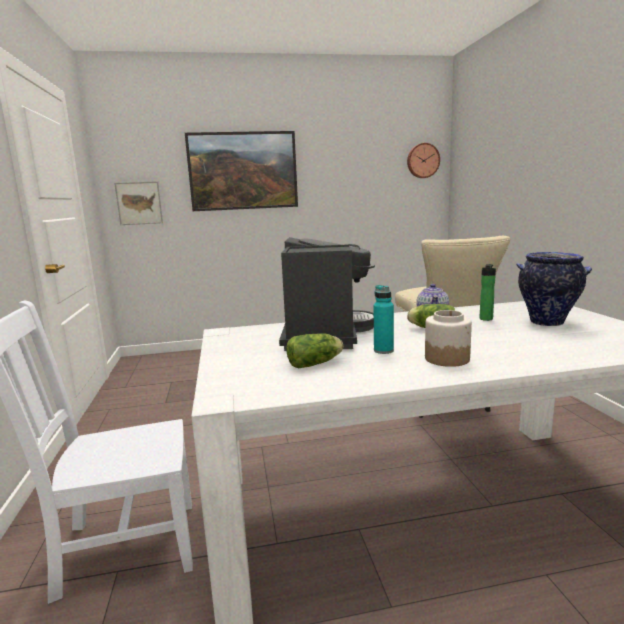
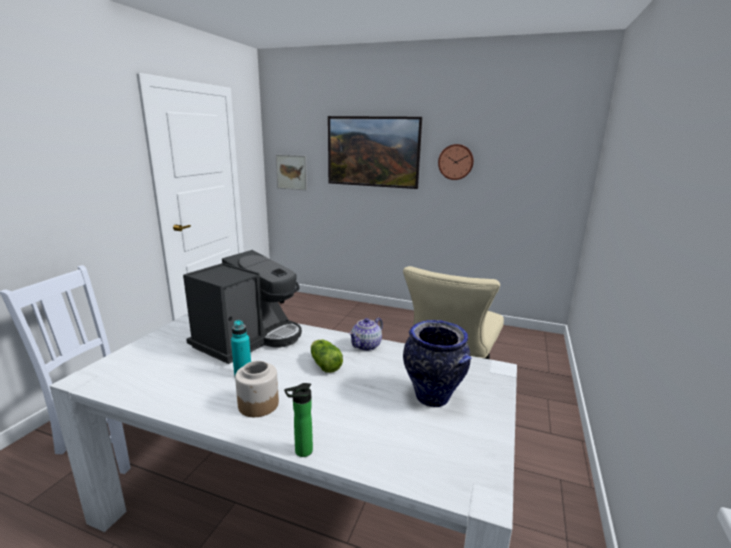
camera: 30 degrees right, 5 degrees up
lettuce [286,333,343,369] -> none
wall clock [407,143,440,178] -> wall clock moved to [438,144,474,180]
bottle [479,264,496,321] -> bottle moved to [284,383,313,457]

